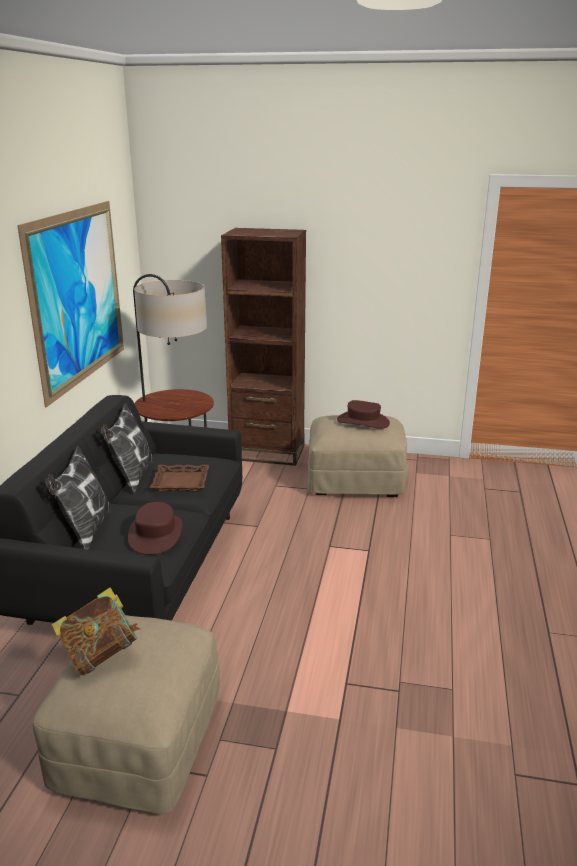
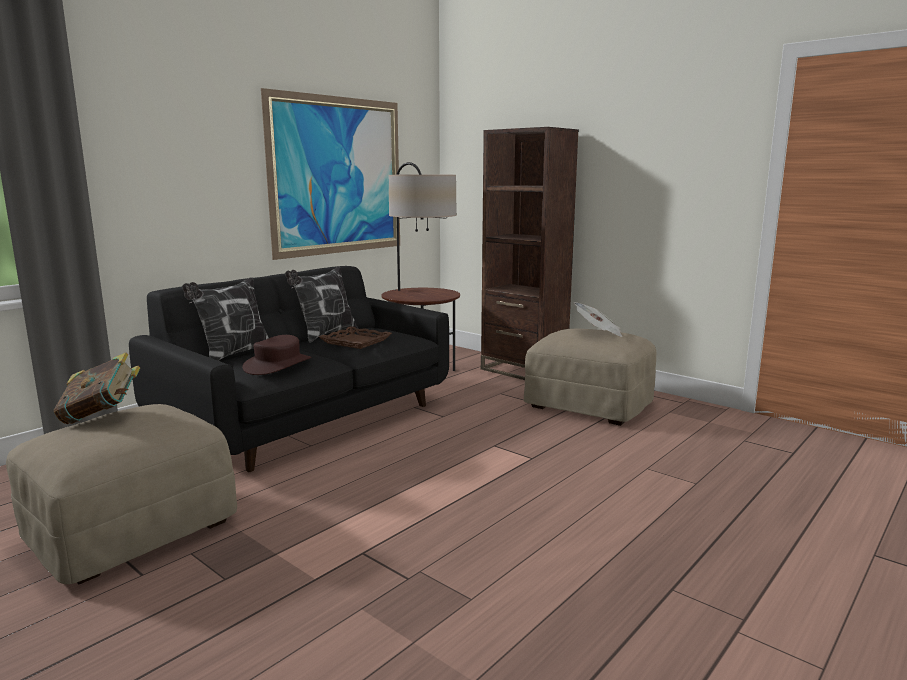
camera: 30 degrees right, 10 degrees down
brown hat [337,400,390,429] -> newspaper [574,302,622,337]

